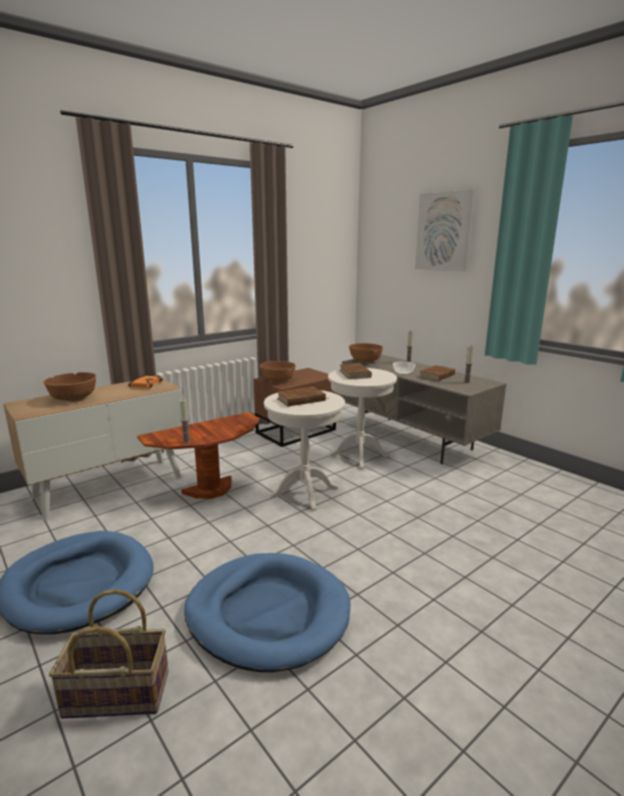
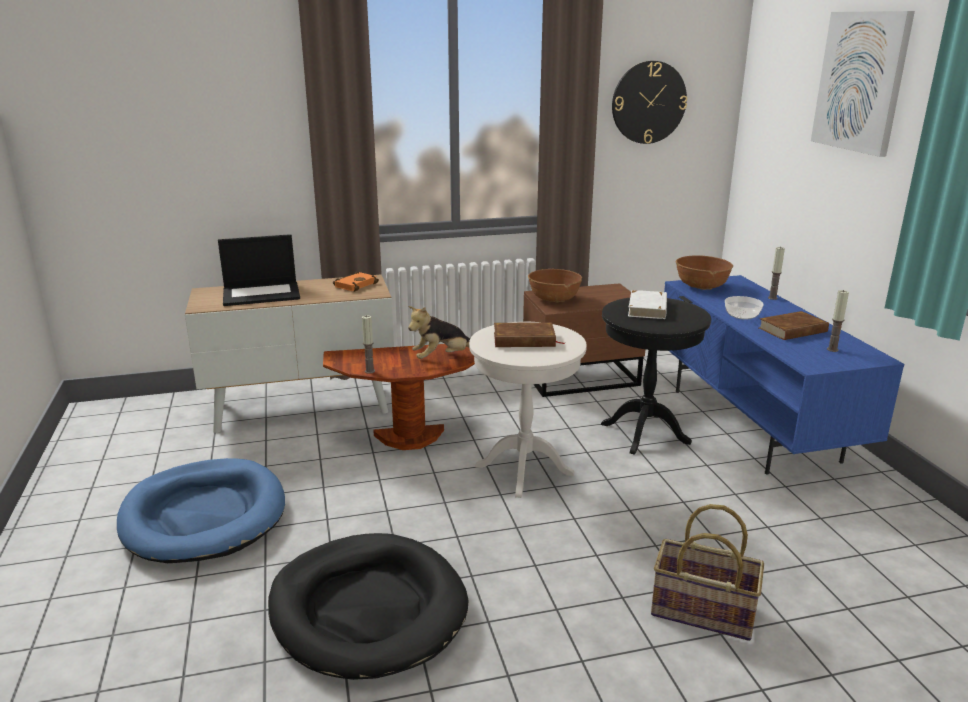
camera: 25 degrees right, 5 degrees up
brown bowl [43,372,97,402] -> laptop [218,234,300,306]
basket [49,589,169,719] -> basket moved to [651,504,764,641]
blue dog bed [184,553,350,672] -> black dog bed [268,533,469,680]
white side table [328,368,397,469] -> black side table [601,298,711,455]
brown book [339,363,372,379] -> white book [628,290,667,319]
grey tv stand [342,354,507,464] -> blue tv stand [664,275,905,475]
none -> plush toy [408,306,470,359]
none -> wall clock [612,61,687,144]

